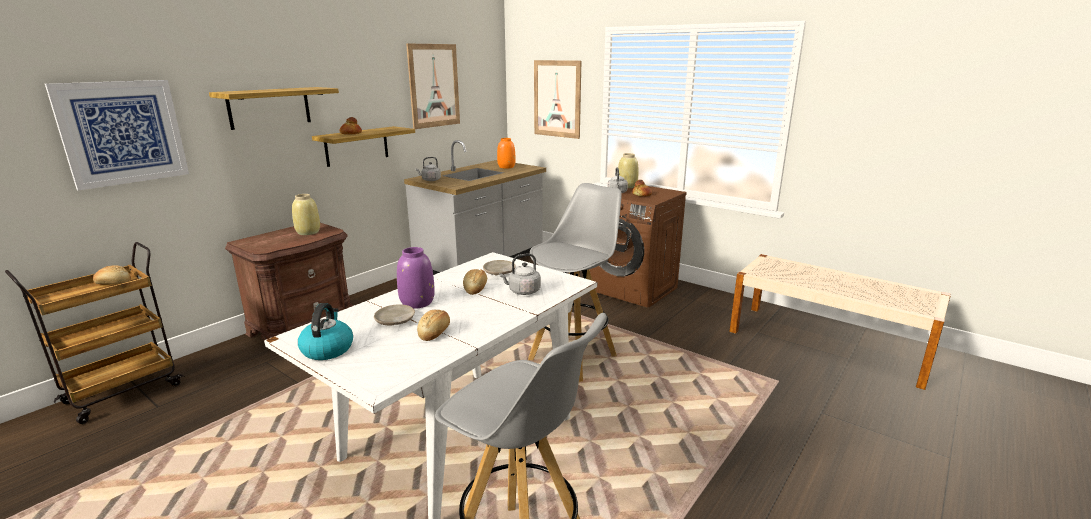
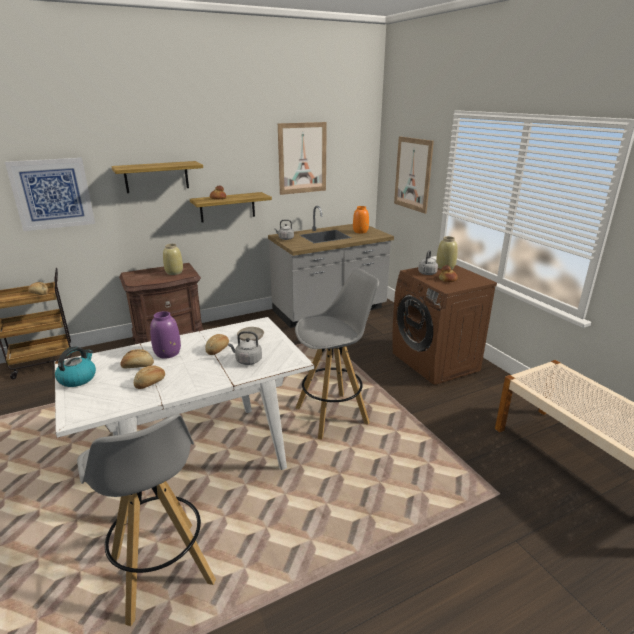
camera: 25 degrees right, 5 degrees up
beige plate [374,304,415,325] -> bread [120,349,154,368]

